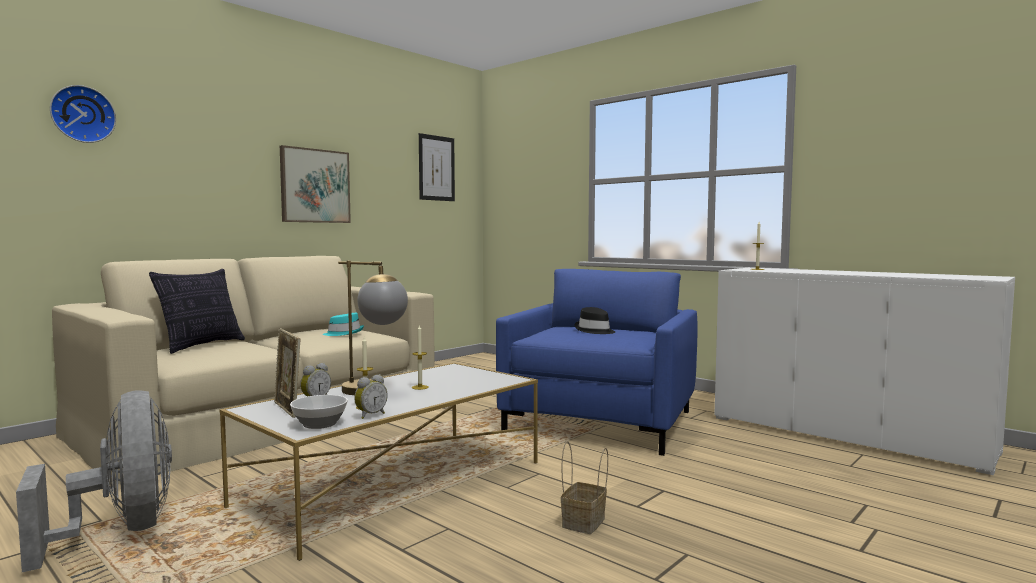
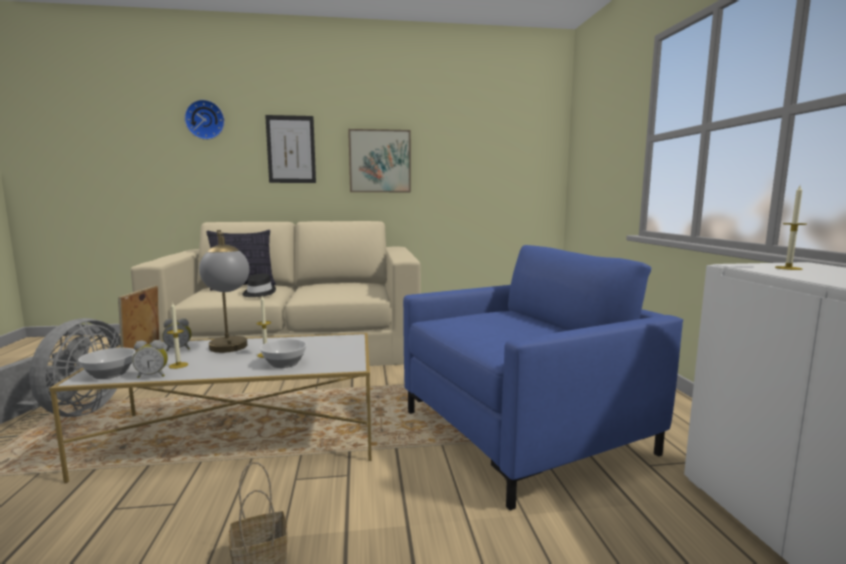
camera: 40 degrees right, 5 degrees up
turquoise hat [323,313,364,336] -> none
picture [419,133,455,201] -> picture moved to [265,115,316,183]
black hat [575,307,615,334] -> black hat moved to [242,274,276,297]
none -> bowl [260,339,307,368]

